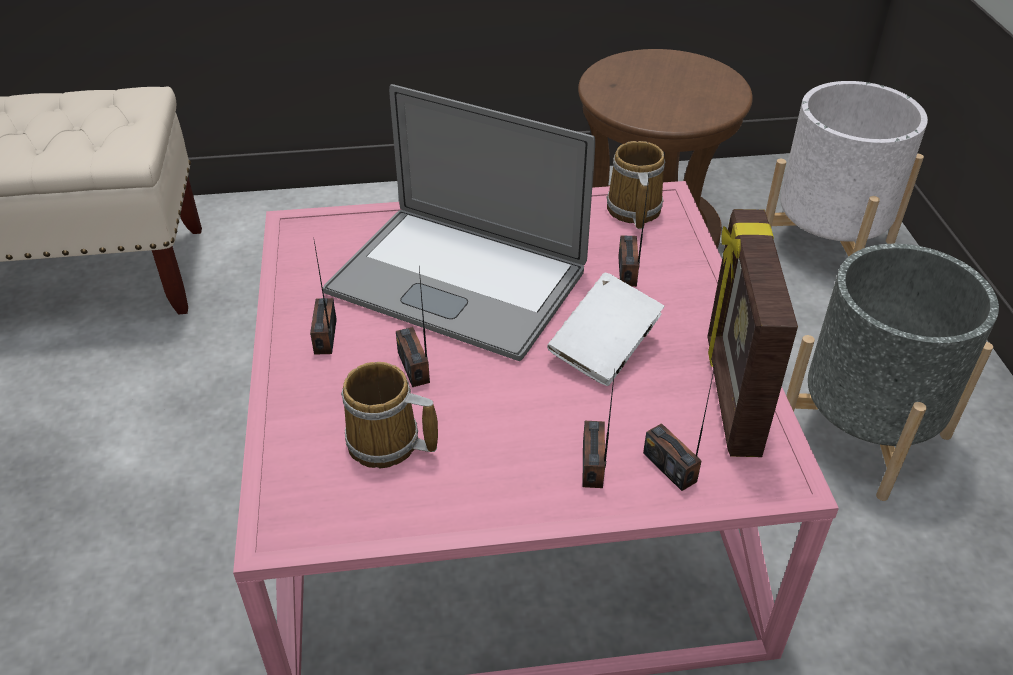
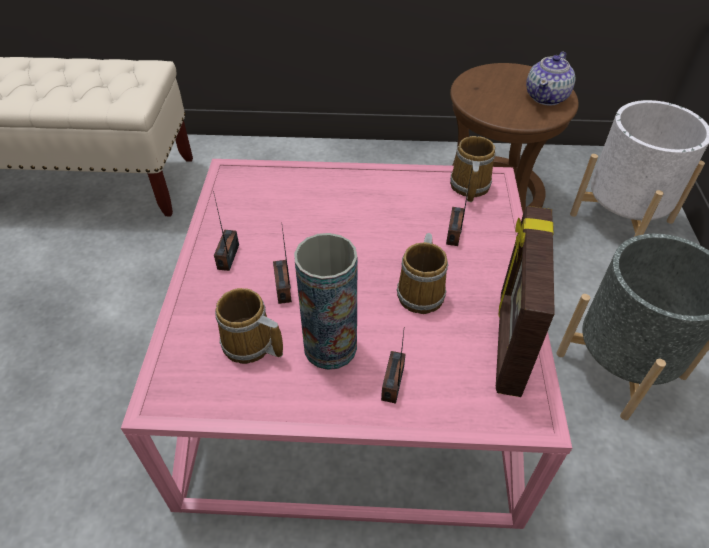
camera: 10 degrees right, 5 degrees up
laptop [323,84,595,361] -> none
white book [547,273,665,386] -> mug [397,233,448,314]
radio [643,366,715,491] -> none
none -> vase [294,233,357,370]
none -> teapot [526,51,575,106]

